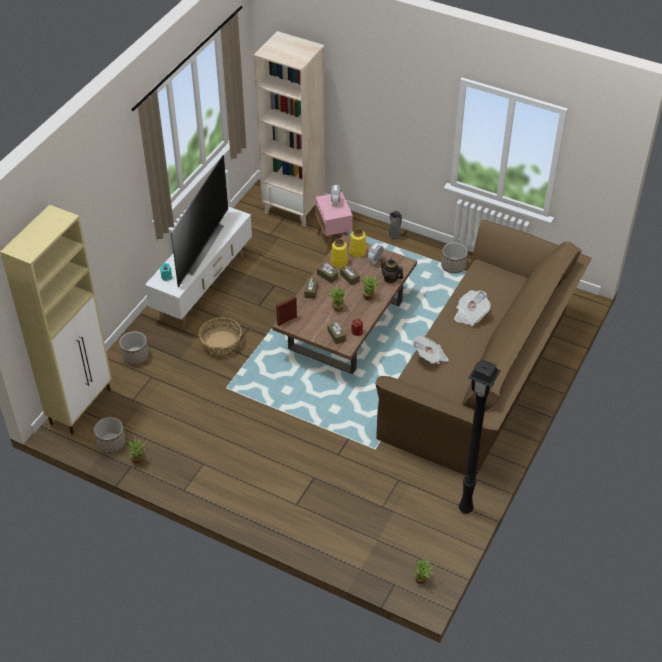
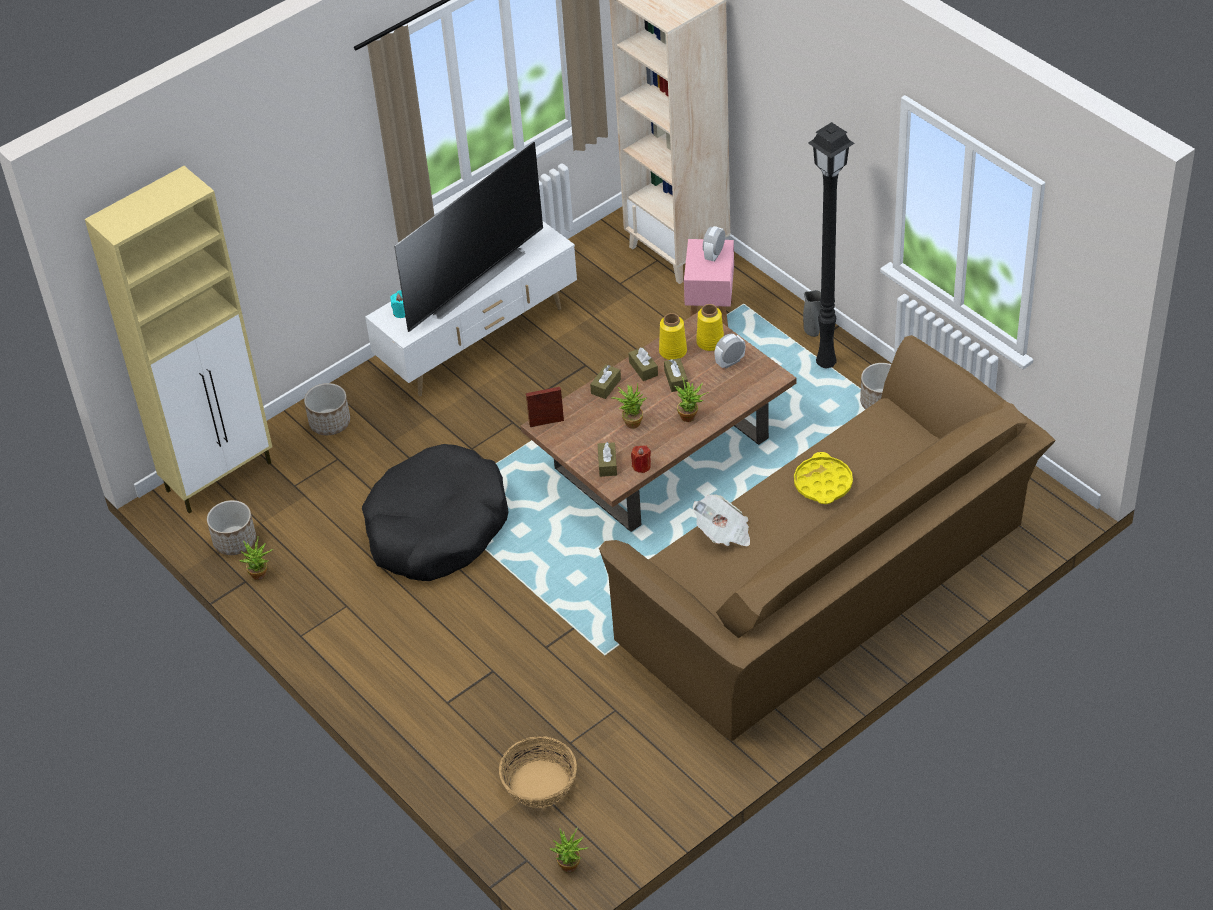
camera: 25 degrees right, 0 degrees up
basket [199,317,242,355] -> basket moved to [499,736,577,808]
teapot [380,259,403,283] -> none
newspaper [454,290,491,326] -> yellow tray [794,452,853,504]
black floor lamp [459,359,501,514] -> black floor lamp moved to [808,122,855,368]
none -> black dog bed [362,444,509,581]

